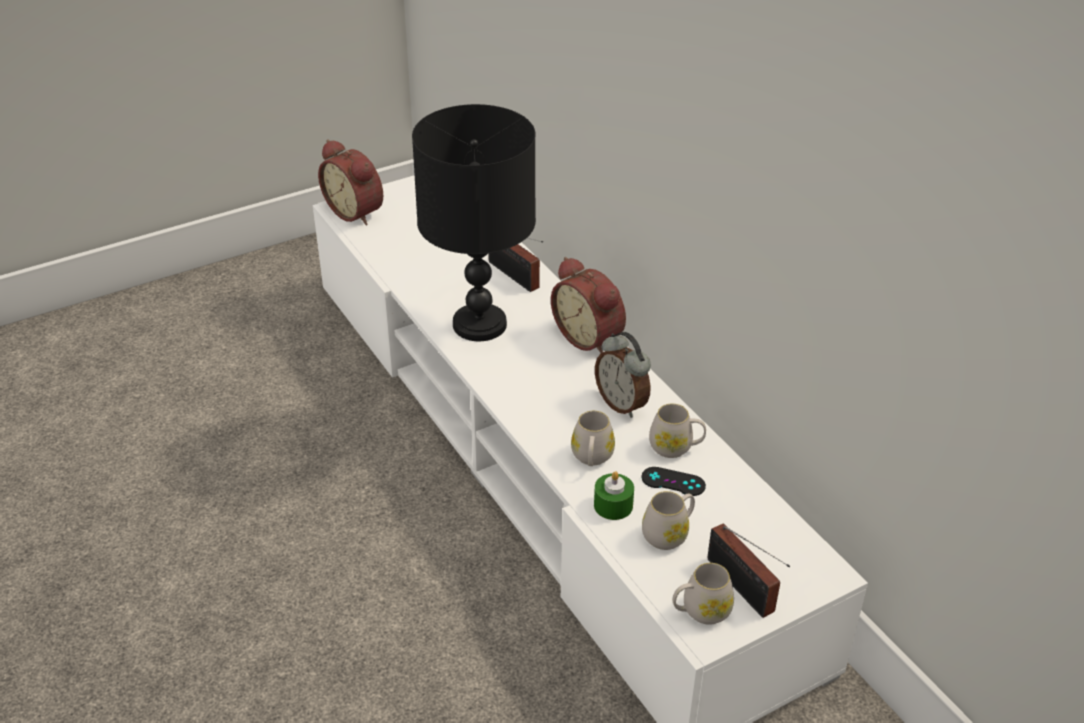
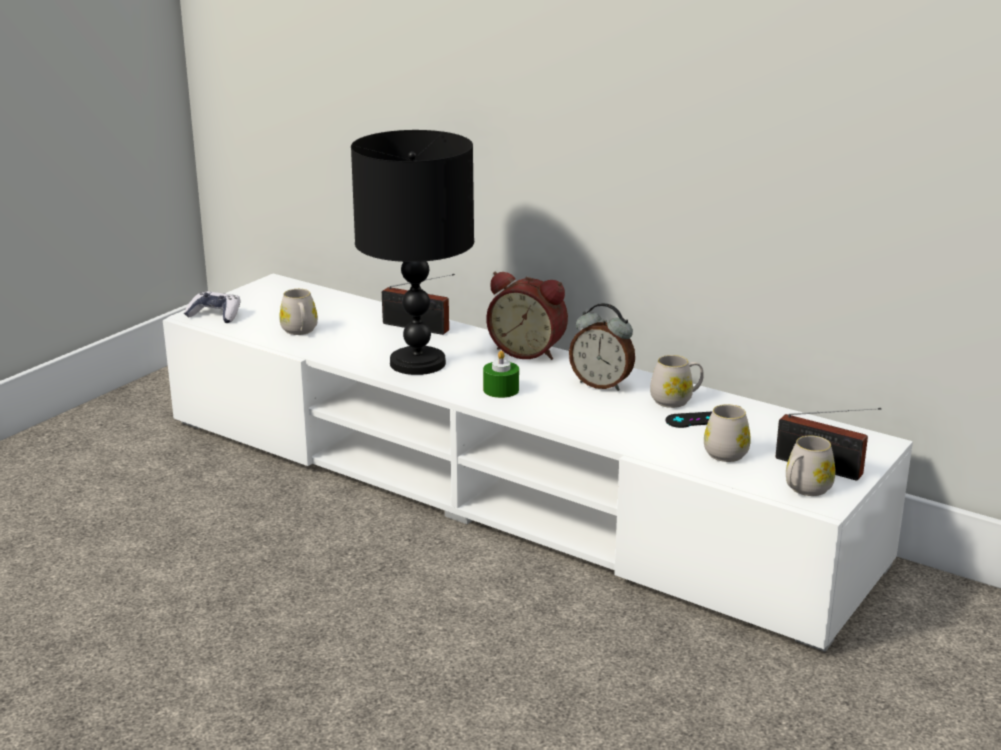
camera: 25 degrees left, 15 degrees down
alarm clock [318,139,383,225] -> game controller [184,291,240,323]
white mug [571,411,615,466] -> white mug moved to [279,289,318,335]
green candle [594,471,634,520] -> green candle moved to [483,350,519,398]

